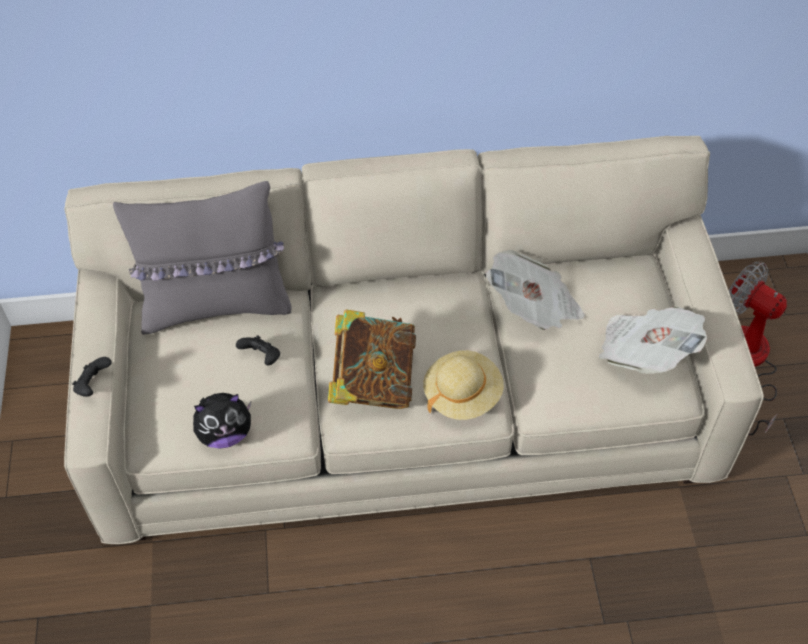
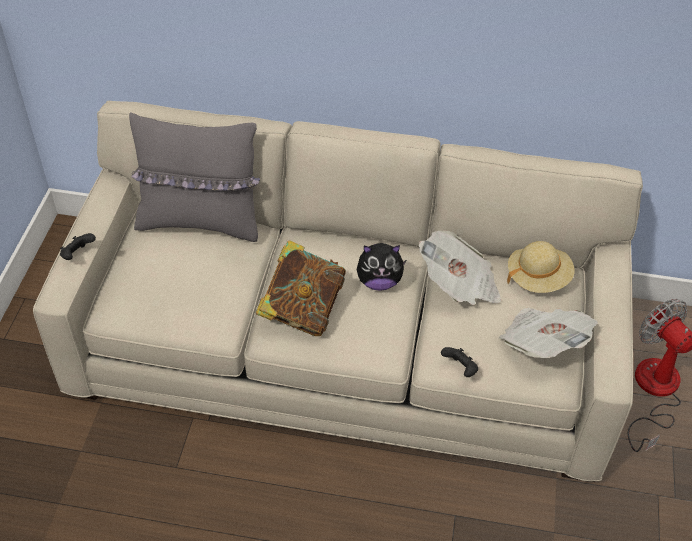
camera: 15 degrees right, 5 degrees down
plush toy [193,393,251,448] -> plush toy moved to [356,243,407,291]
black game controller [236,335,280,365] -> black game controller moved to [441,347,478,377]
beige hat [423,350,504,420] -> beige hat moved to [507,241,575,293]

